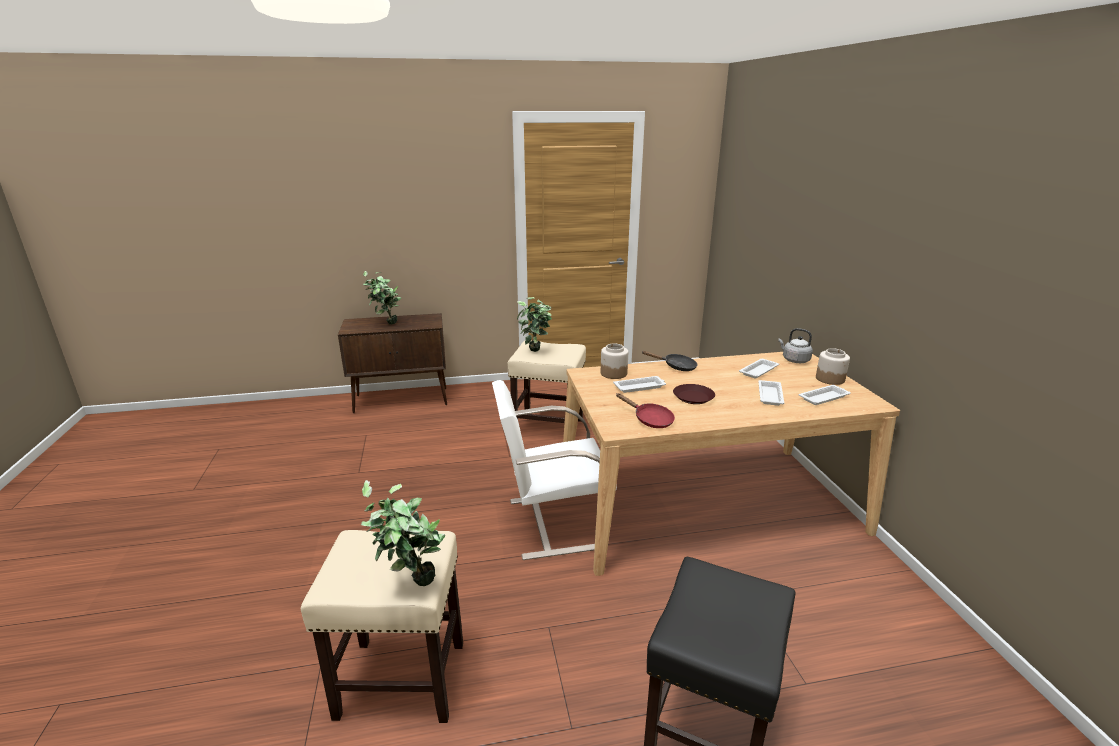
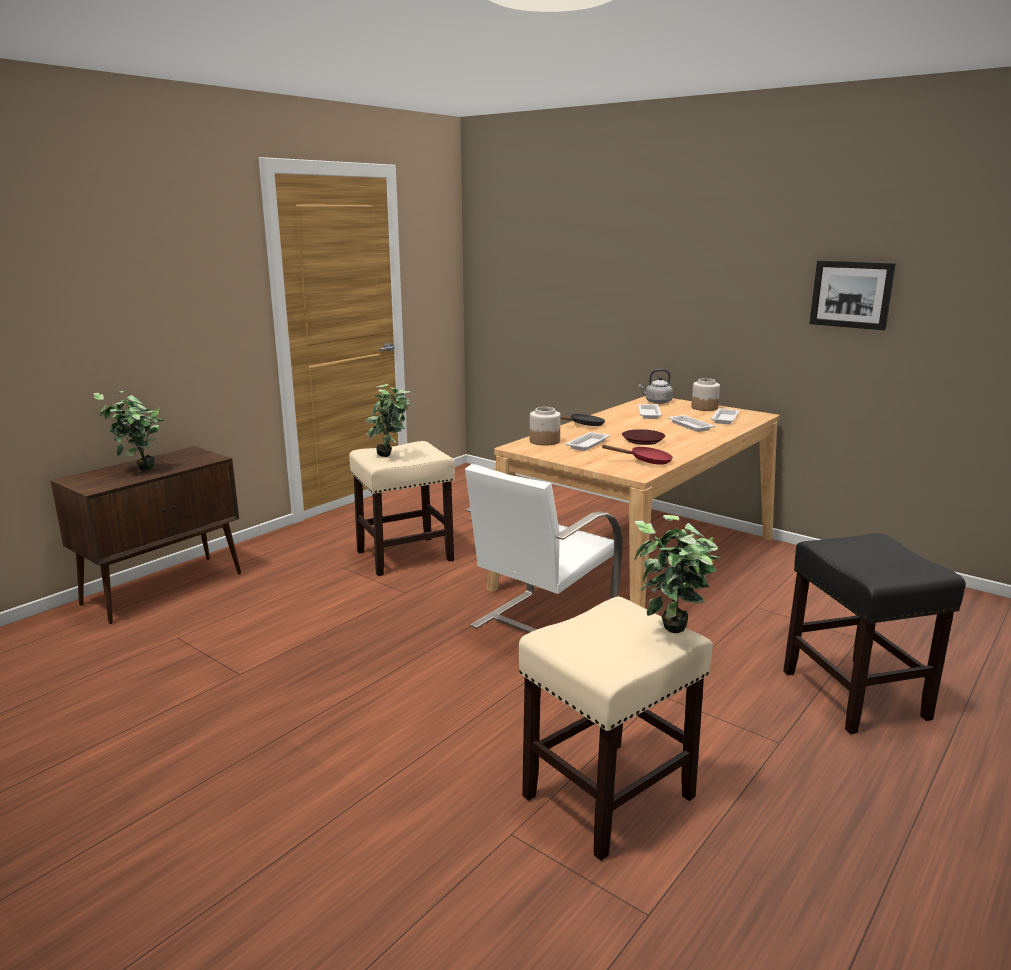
camera: 40 degrees left, 5 degrees down
none -> picture [809,260,896,330]

